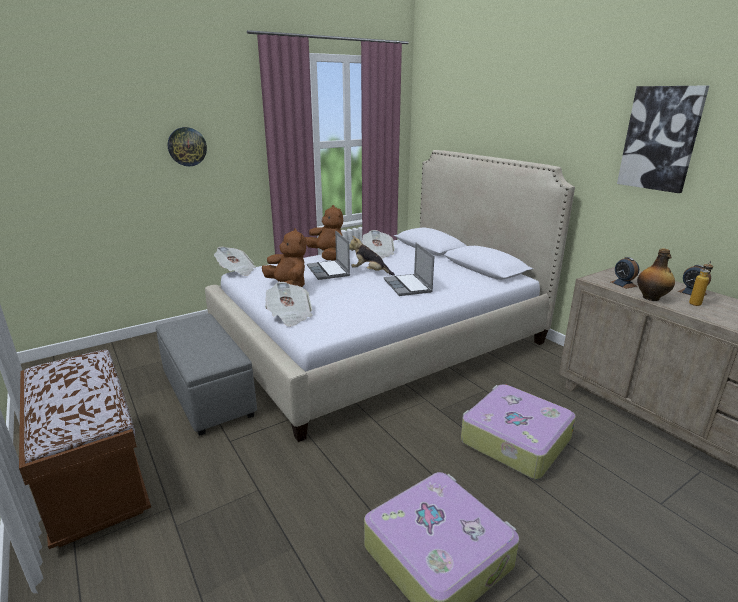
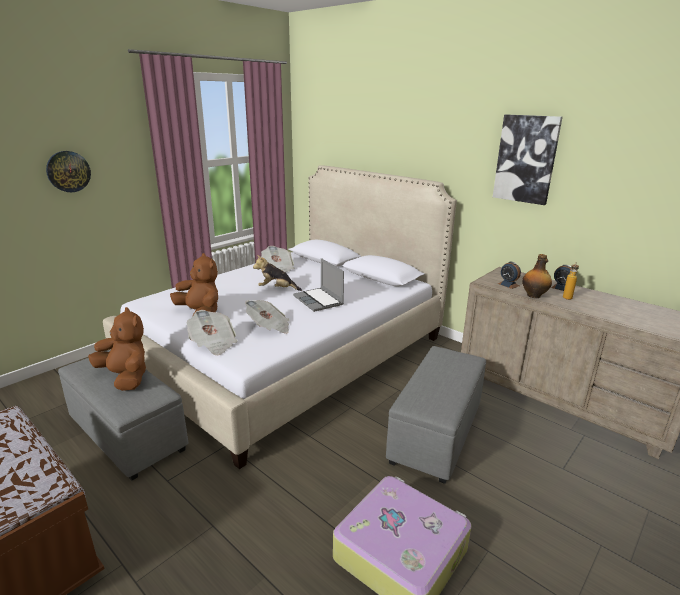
camera: 15 degrees left, 0 degrees up
newspaper [214,247,256,276] -> newspaper moved to [245,300,289,334]
brown plush toy [305,205,343,261] -> brown plush toy moved to [88,307,146,391]
laptop [307,231,350,280] -> none
suitcase [461,384,576,479] -> grey ottoman [386,346,486,484]

